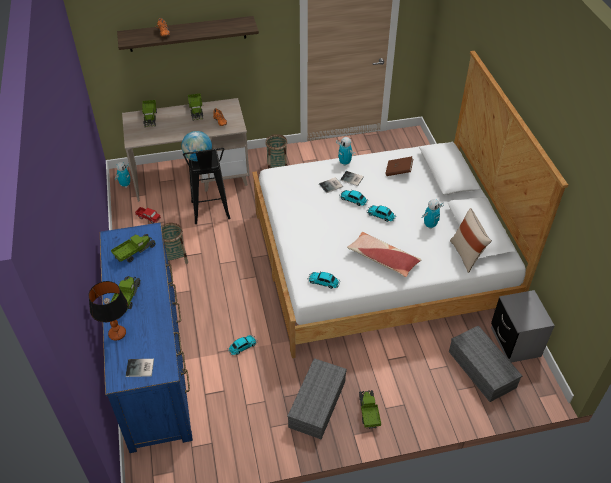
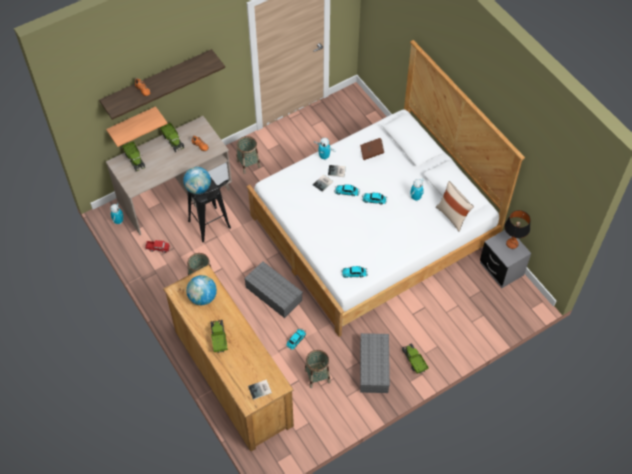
camera: 20 degrees left, 10 degrees up
table lamp [89,281,128,340] -> table lamp moved to [504,210,530,249]
blue dresser [100,223,193,453] -> brown dresser [163,265,294,452]
toy truck [111,234,156,262] -> globe [186,275,217,305]
pillow [347,232,421,277] -> none
grey storage box [449,325,522,402] -> grey storage box moved to [244,261,303,318]
none -> shelf [106,106,167,147]
none -> basket [305,350,330,388]

